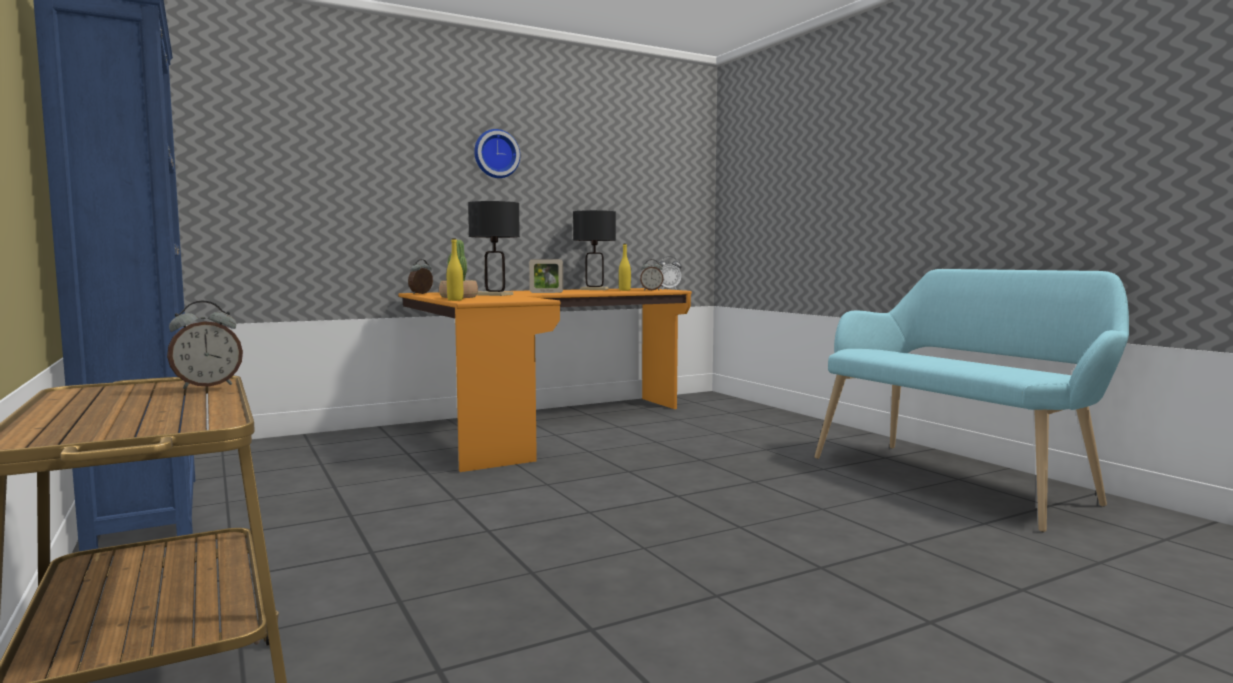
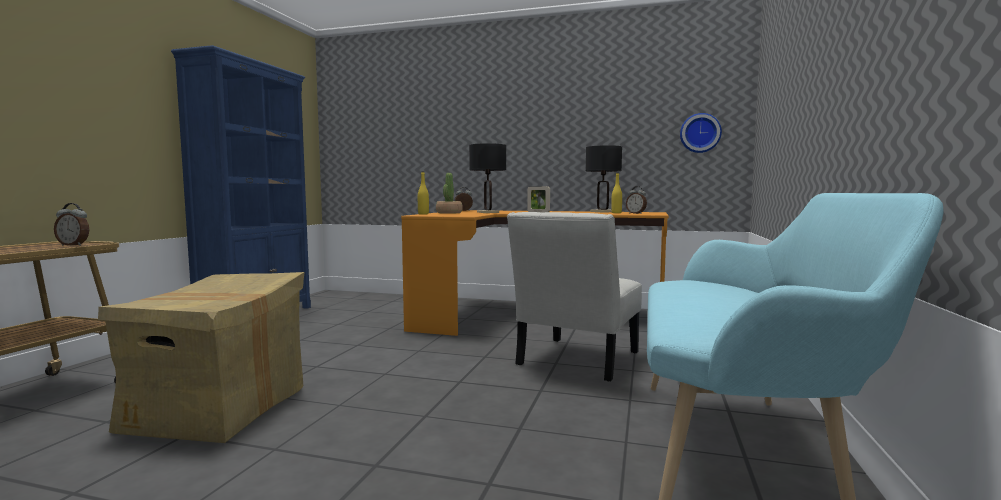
camera: 45 degrees right, 0 degrees up
wall clock [474,129,520,178] -> wall clock moved to [680,113,722,153]
alarm clock [659,256,682,290] -> none
none -> cardboard box [98,272,304,443]
none -> white chair [507,212,642,381]

